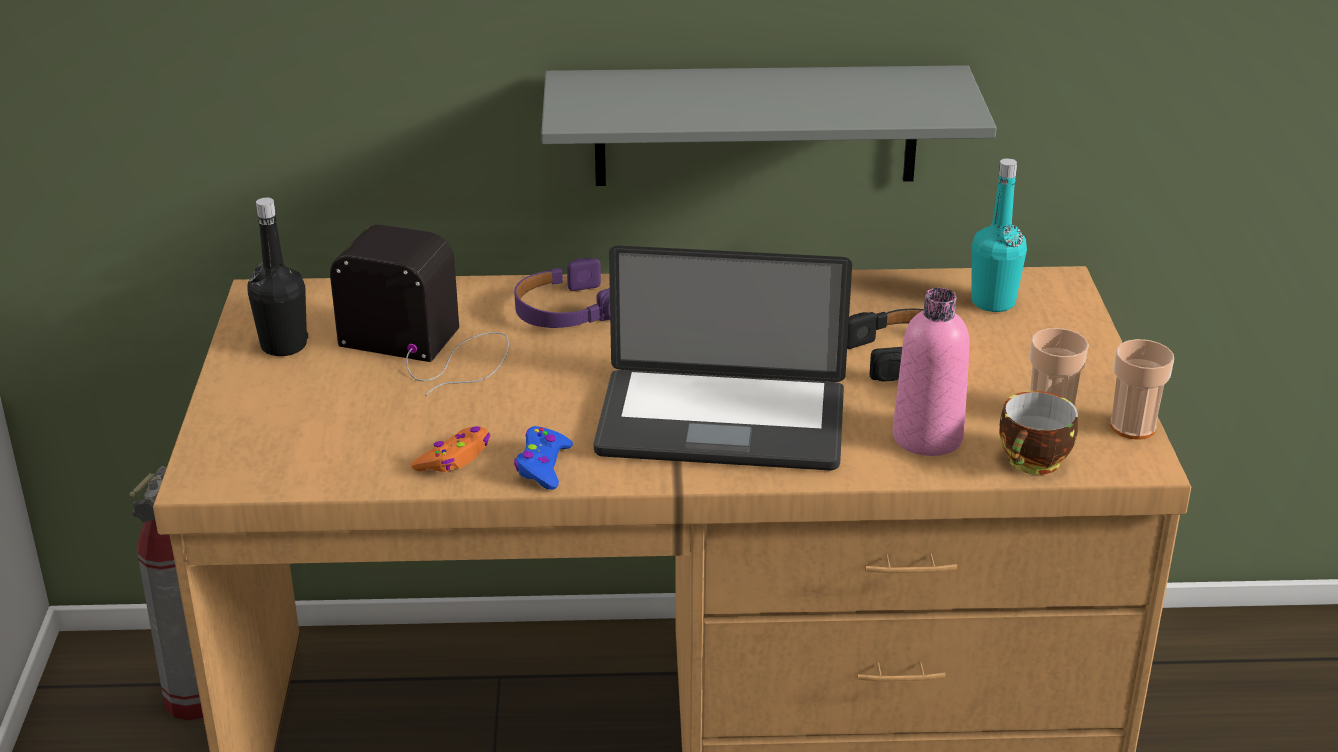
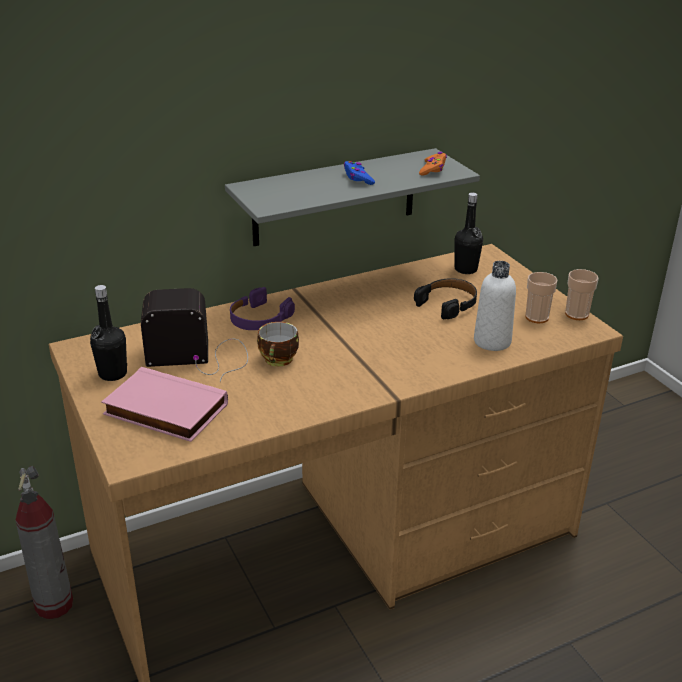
camera: 25 degrees left, 0 degrees up
orange game controller [411,426,490,472] -> orange game controller moved to [419,152,447,176]
blue game controller [514,426,573,490] -> blue game controller moved to [344,161,375,185]
laptop [594,245,852,470] -> none
pink bottle [893,288,970,456] -> white bottle [474,261,516,351]
turquoise bottle [971,158,1027,312] -> black bottle [454,193,483,274]
cup [999,391,1078,475] -> cup moved to [257,322,299,367]
none -> pink book [101,367,228,442]

